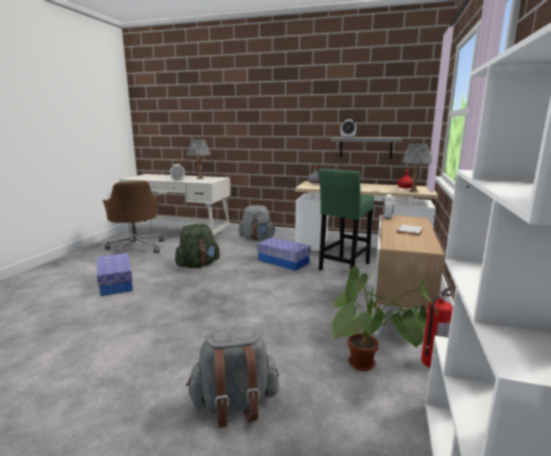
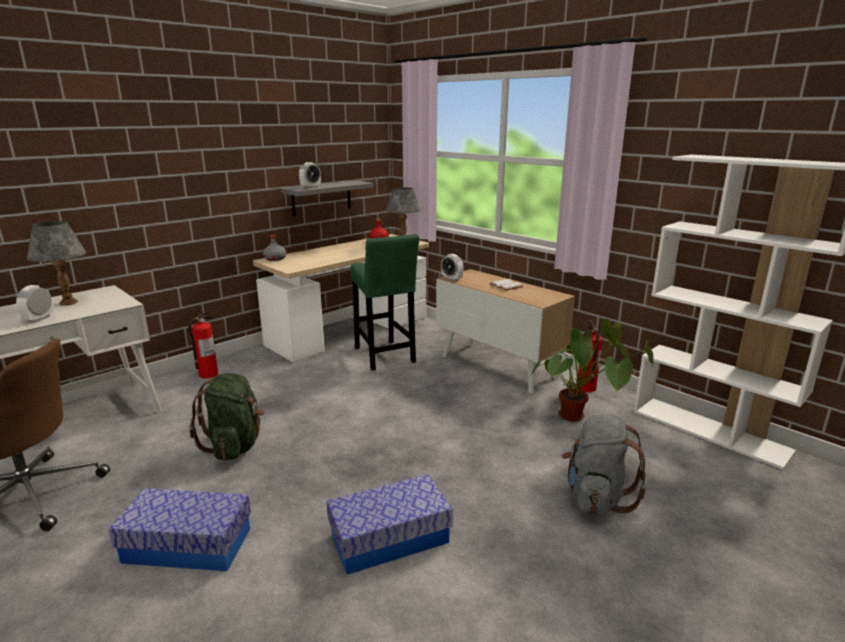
camera: 60 degrees left, 5 degrees up
grey backpack [239,205,275,241] -> fire extinguisher [188,310,218,379]
storage box [257,237,311,271] -> storage box moved to [327,474,453,575]

